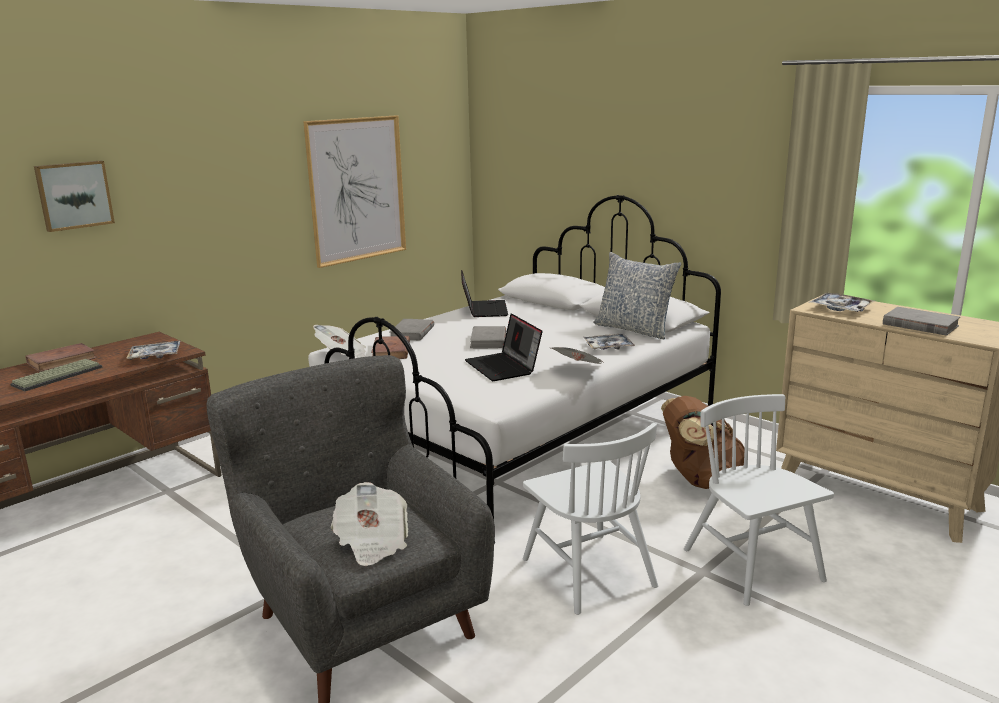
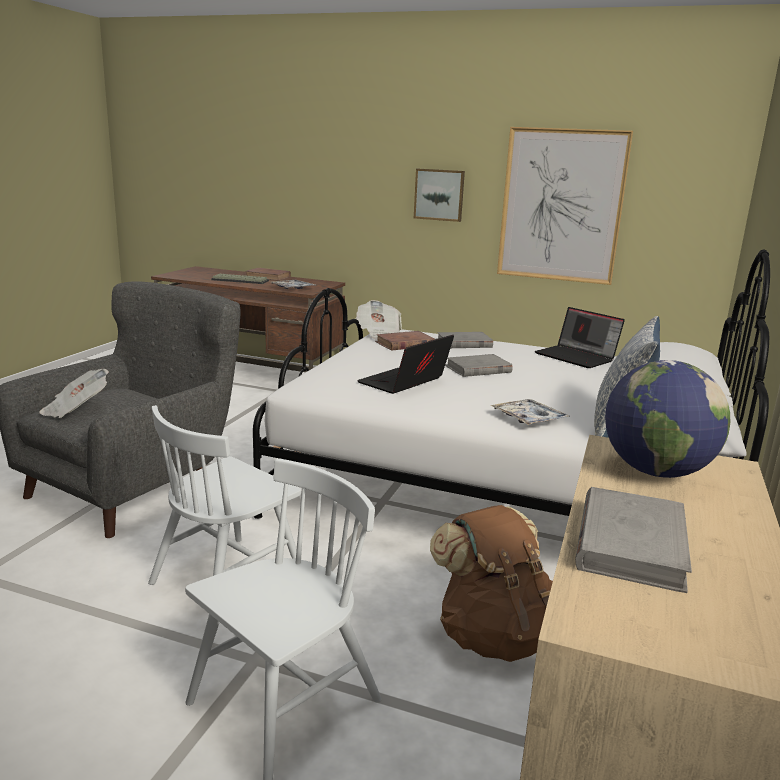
camera: 65 degrees right, 0 degrees up
picture [34,161,115,232] -> picture moved to [414,169,465,222]
laptop [461,270,508,317] -> laptop turned 75 degrees clockwise [535,307,625,368]
newspaper [551,347,603,364] -> none
tray [809,293,875,312] -> globe [605,360,730,478]

